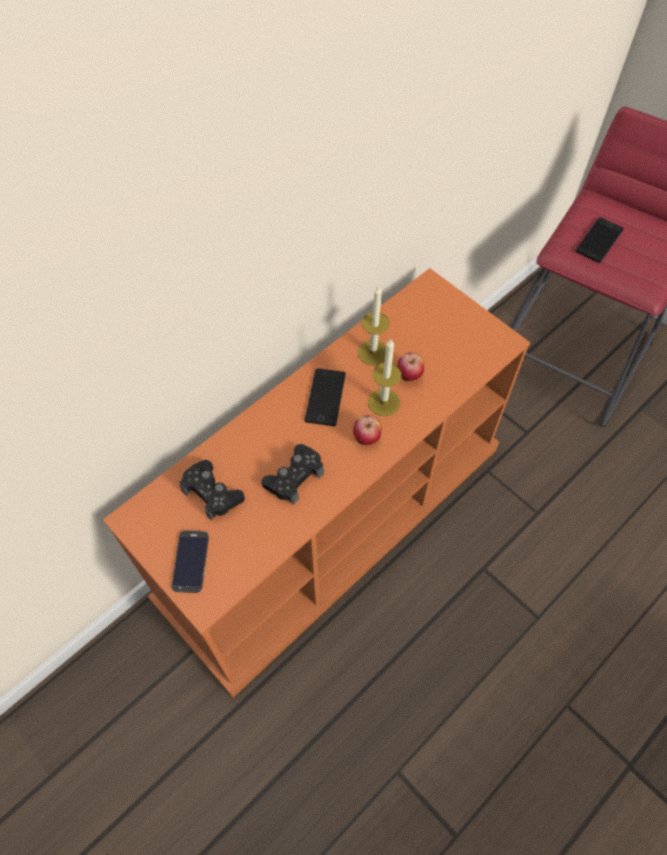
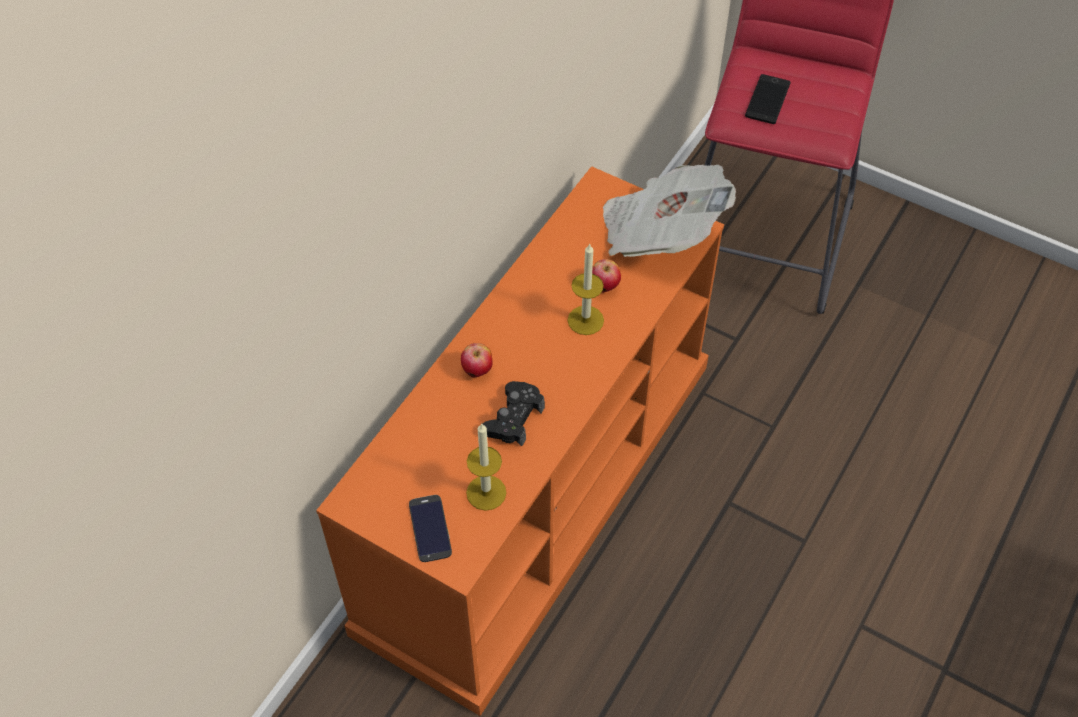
camera: 15 degrees left, 5 degrees down
black game controller [179,460,245,521] -> none
phone [305,368,346,426] -> none
apple [353,415,382,445] -> apple moved to [461,343,493,378]
candle [358,285,389,366] -> candle moved to [466,424,506,511]
none -> newspaper [603,165,736,257]

